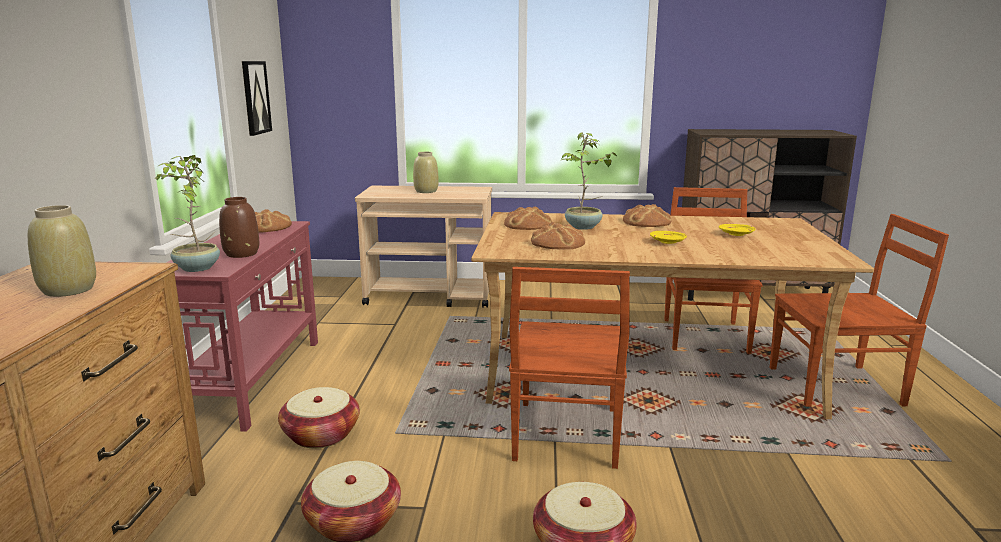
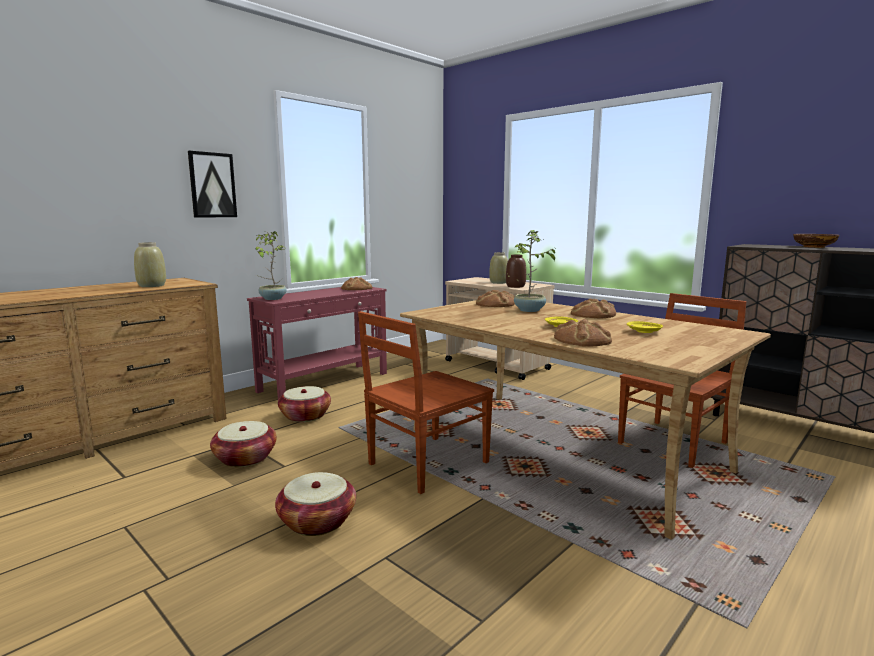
camera: 40 degrees right, 5 degrees down
brown vase [219,197,259,258] -> brown vase moved to [506,255,526,288]
picture [242,61,272,136] -> picture moved to [188,151,237,217]
bread [531,222,585,249] -> bread moved to [554,319,612,347]
brown chair [770,214,949,407] -> none
none -> brown bowl [793,234,840,248]

